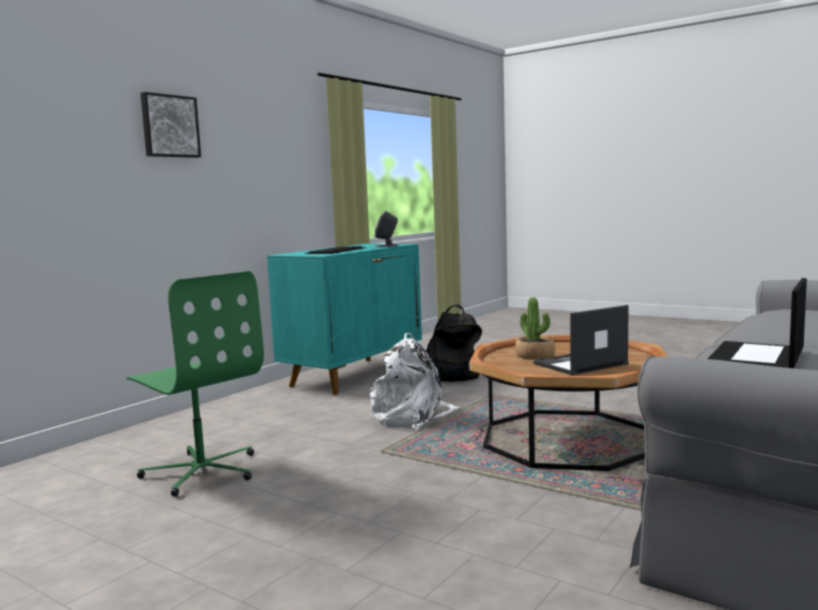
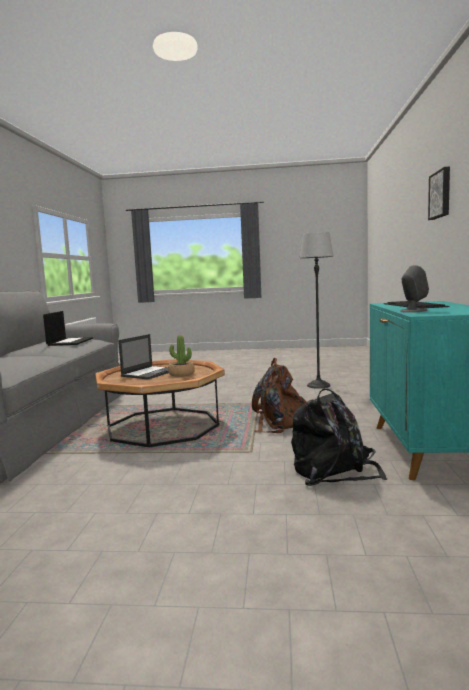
camera: 150 degrees right, 0 degrees up
green office chair [126,271,264,497] -> floor lamp [300,232,334,389]
white backpack [370,333,463,430] -> brown backpack [252,358,307,433]

